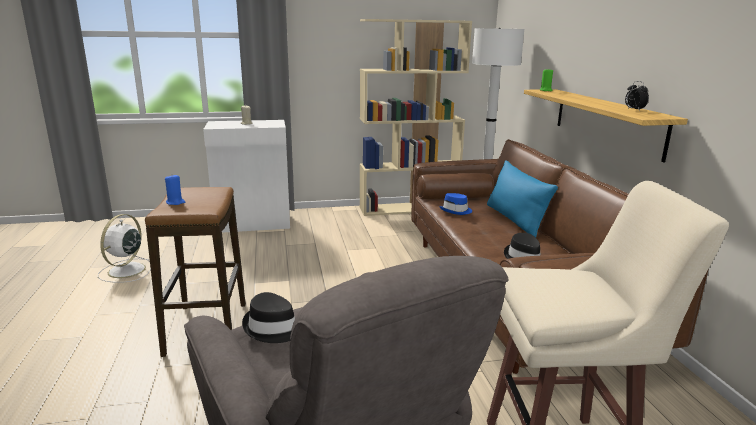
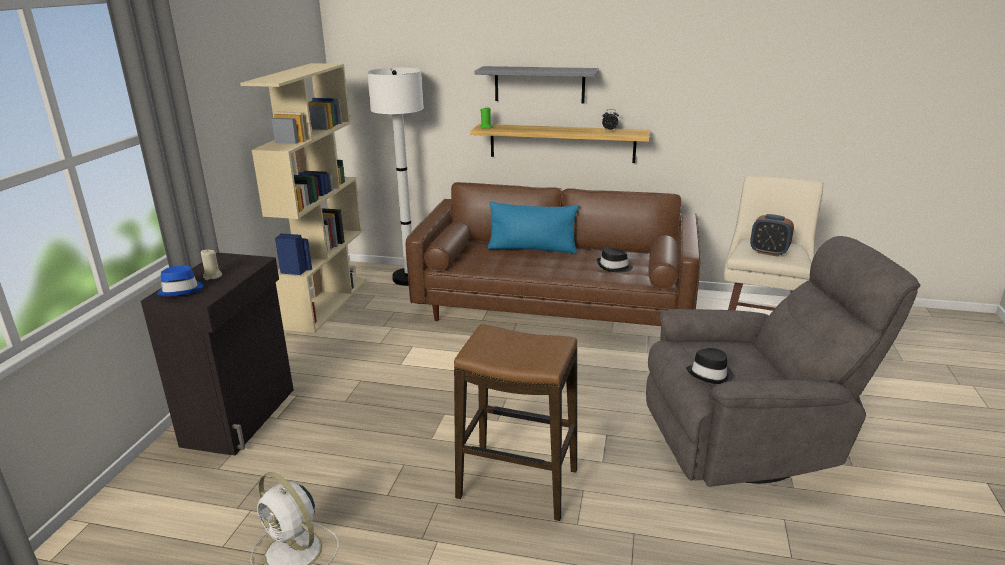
camera: 65 degrees left, 5 degrees up
blue candle [165,175,185,205] -> none
white cabinet [203,120,290,233] -> black cabinet [141,253,294,455]
blue hat [439,193,472,215] -> blue hat moved to [156,265,204,296]
none -> grey shelf [474,66,599,103]
none -> alarm clock [750,214,794,257]

